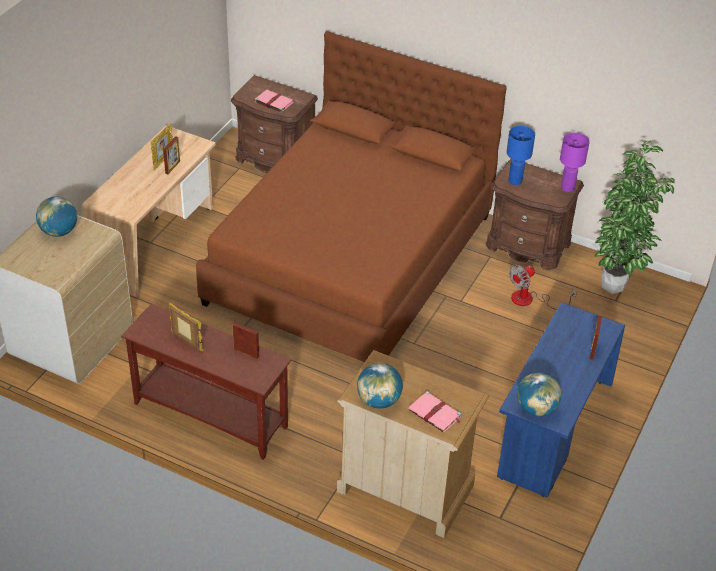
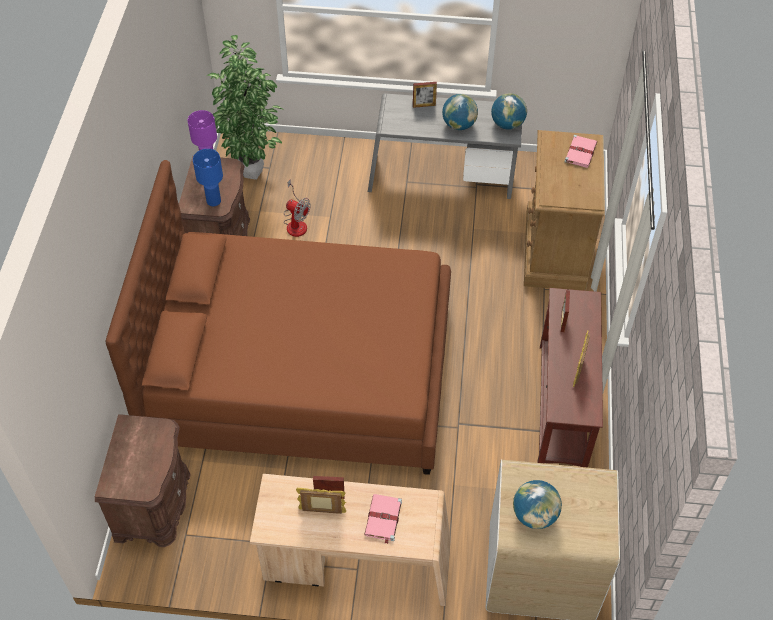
camera: 110 degrees left, 10 degrees up
pink book [255,90,294,113] -> pink book moved to [364,494,402,544]
globe [357,363,403,409] -> globe moved to [442,94,478,130]
blue desk [497,302,625,497] -> grey desk [368,93,522,199]

